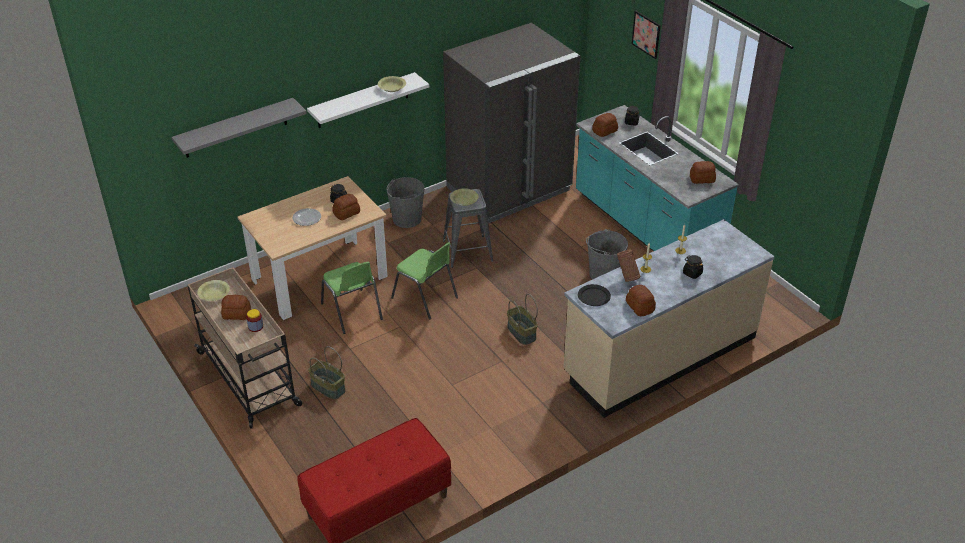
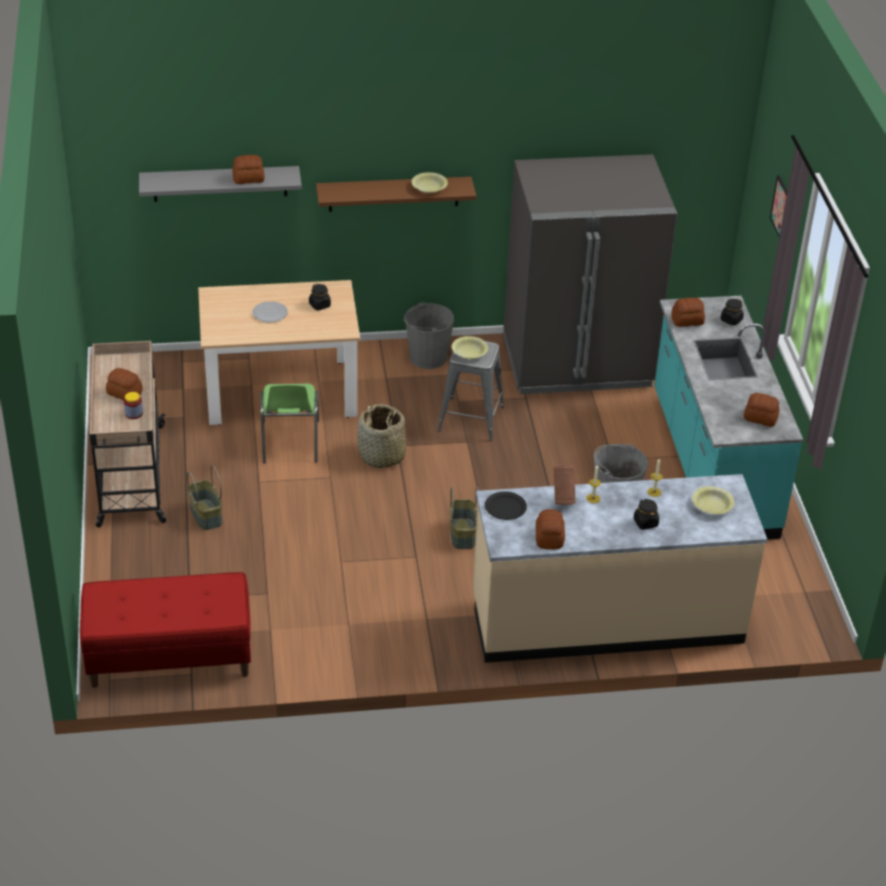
camera: 25 degrees right, 0 degrees up
yellow bowl [197,280,230,301] -> yellow bowl moved to [692,486,734,514]
white shelf [307,72,429,128] -> brown shelf [316,177,476,212]
bread [333,194,360,220] -> bread moved to [232,155,264,184]
green chair [391,242,458,319] -> basket [357,404,406,468]

